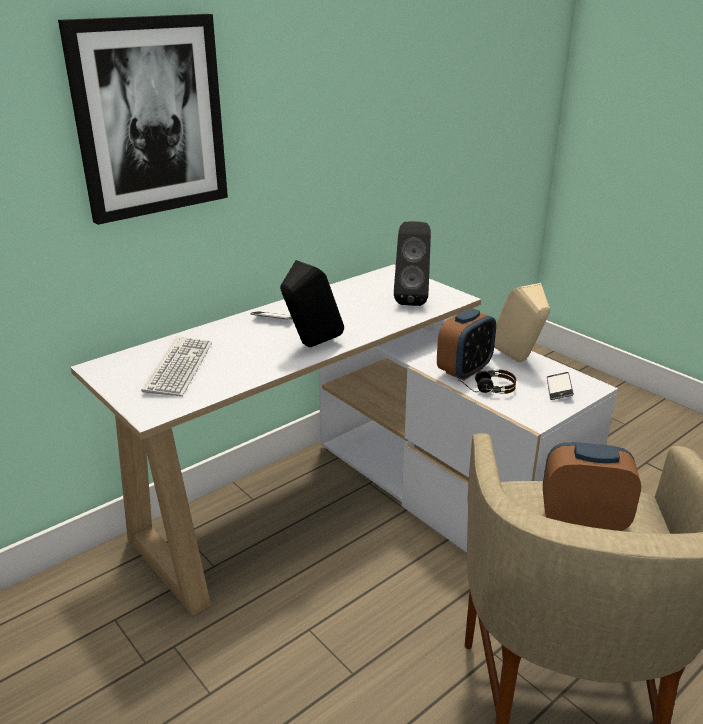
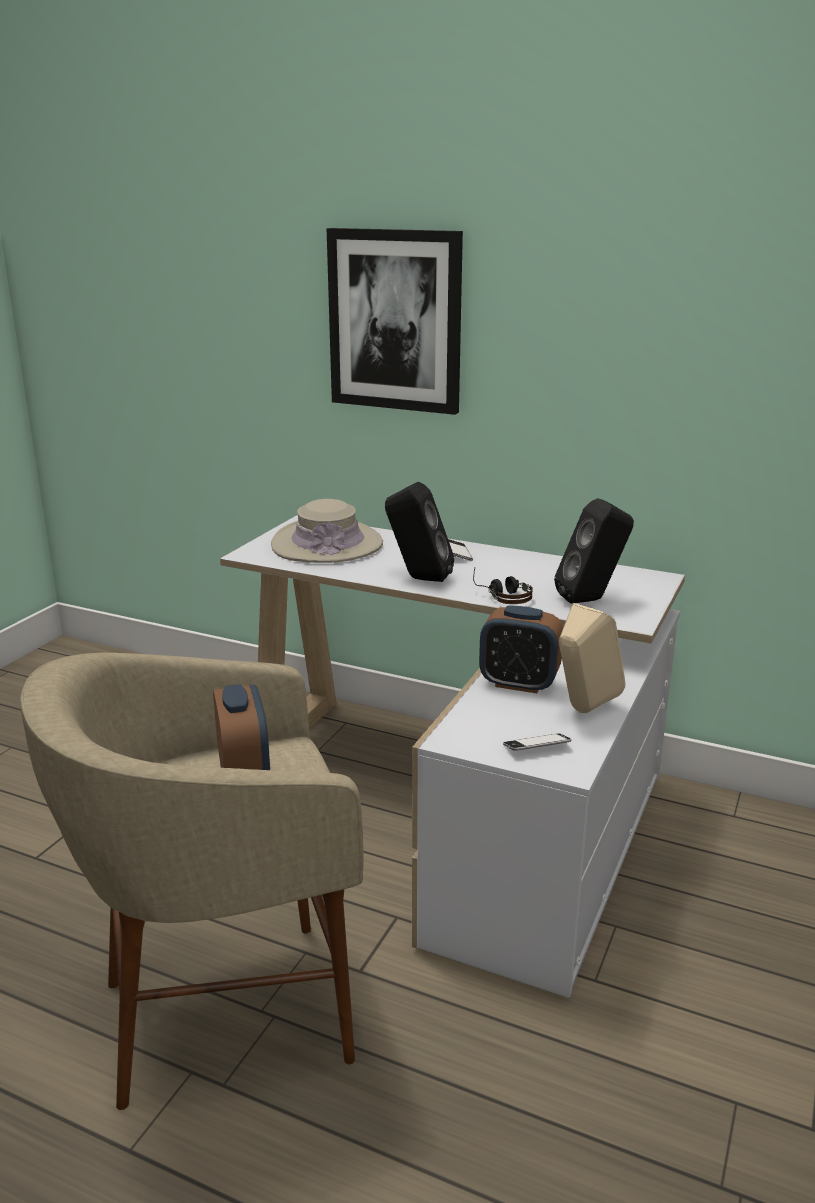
camera: 65 degrees right, 5 degrees down
keyboard [141,336,212,396] -> beige hat [271,499,383,563]
headphones [458,370,516,394] -> headphones moved to [473,568,533,604]

